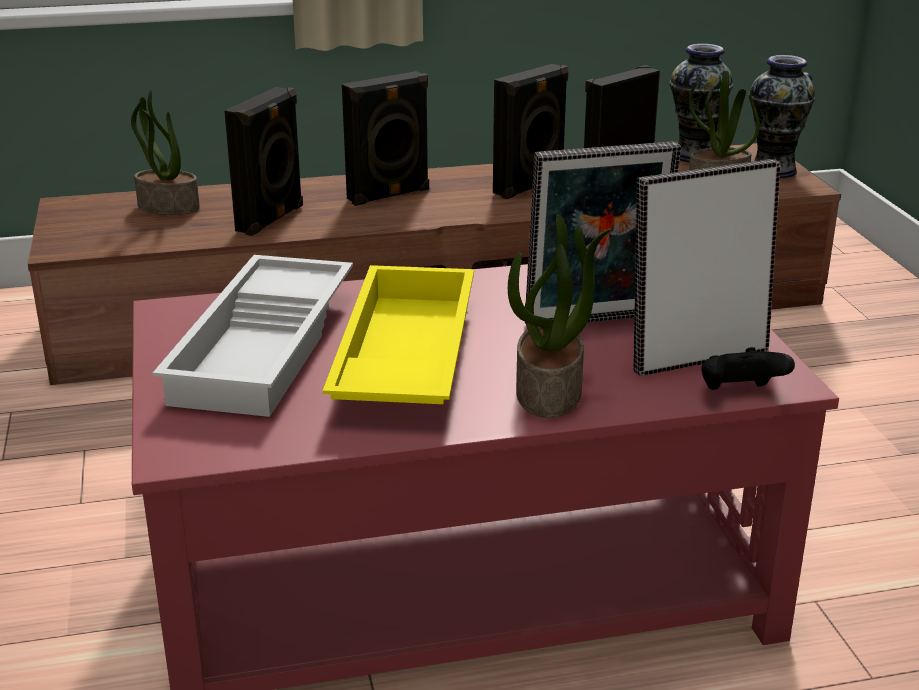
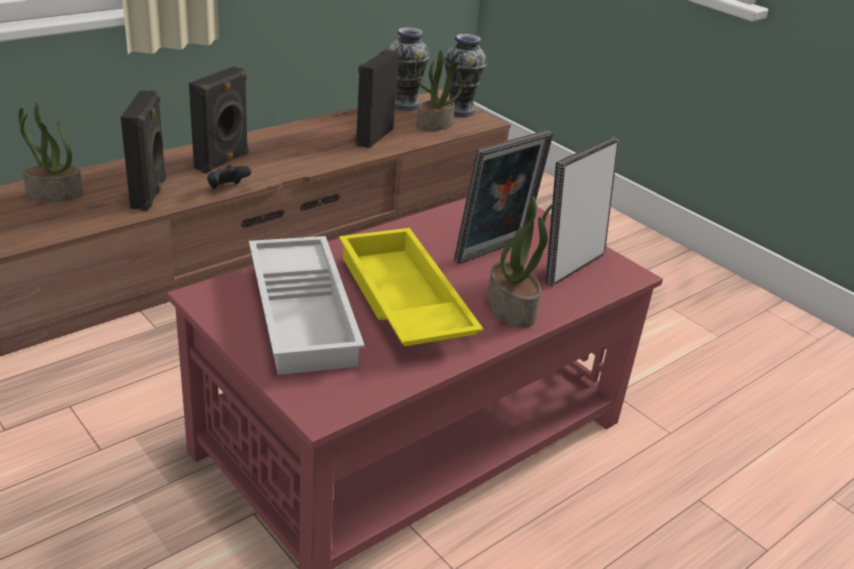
camera: 30 degrees left, 5 degrees up
black speaker [493,64,568,199] -> none
black game controller [701,347,795,390] -> black game controller moved to [207,165,251,189]

